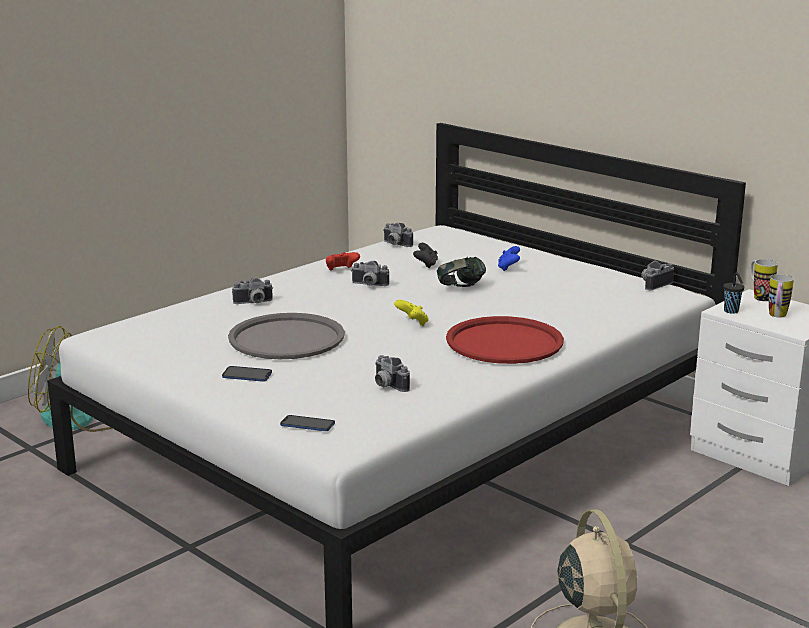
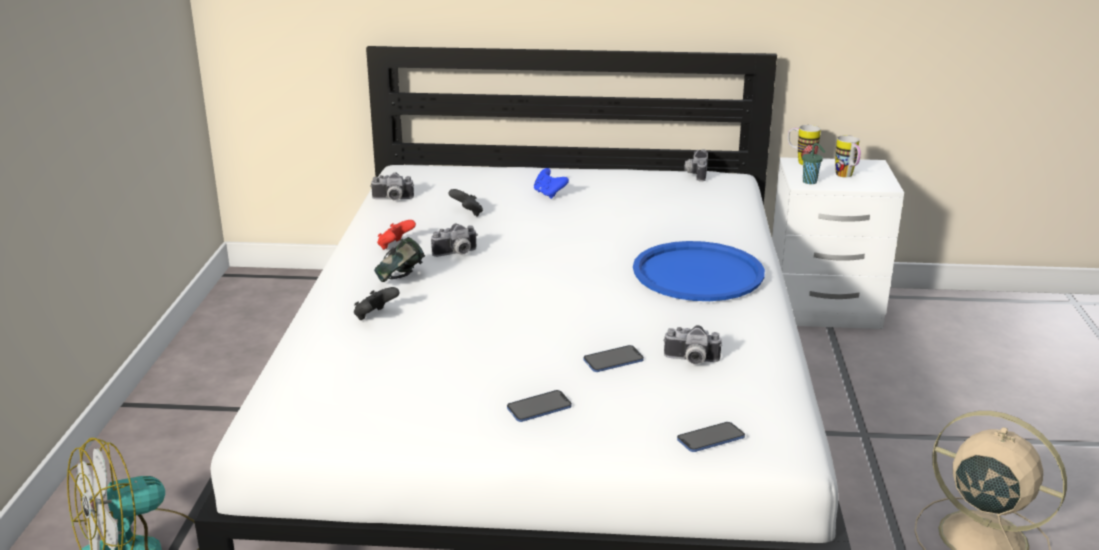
camera: 40 degrees left, 5 degrees up
grey tray [228,313,345,359] -> none
camera [232,277,273,304] -> black game controller [354,287,399,320]
yellow game controller [394,300,429,326] -> none
headphones [437,257,486,287] -> headphones moved to [374,237,425,282]
red tray [446,316,564,364] -> blue tray [633,241,765,301]
black cup [723,272,744,314] -> green cup [802,143,825,184]
none -> phone [583,345,644,372]

